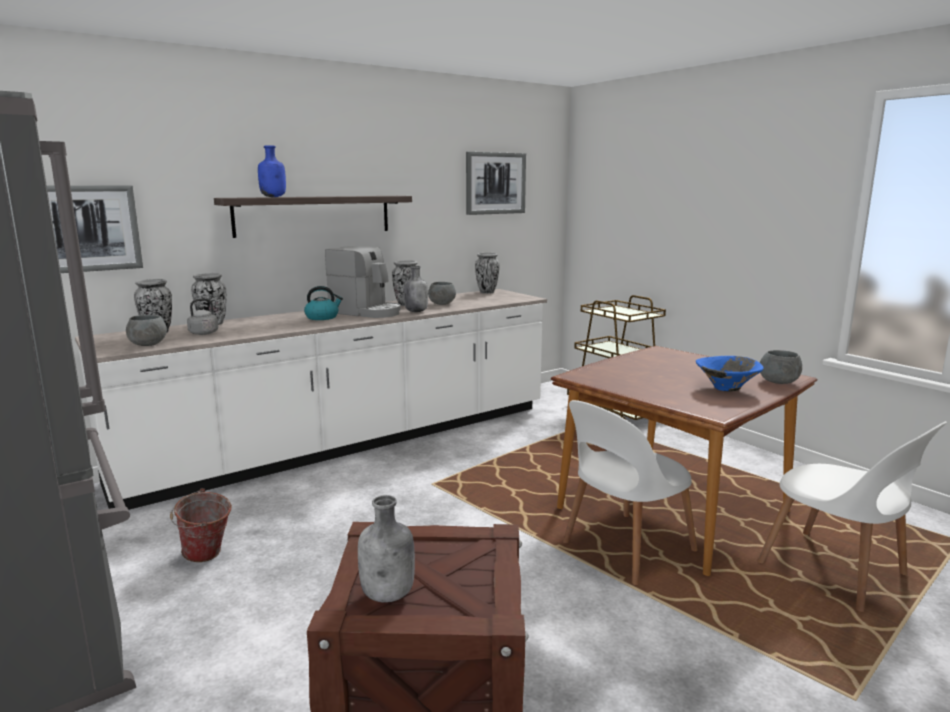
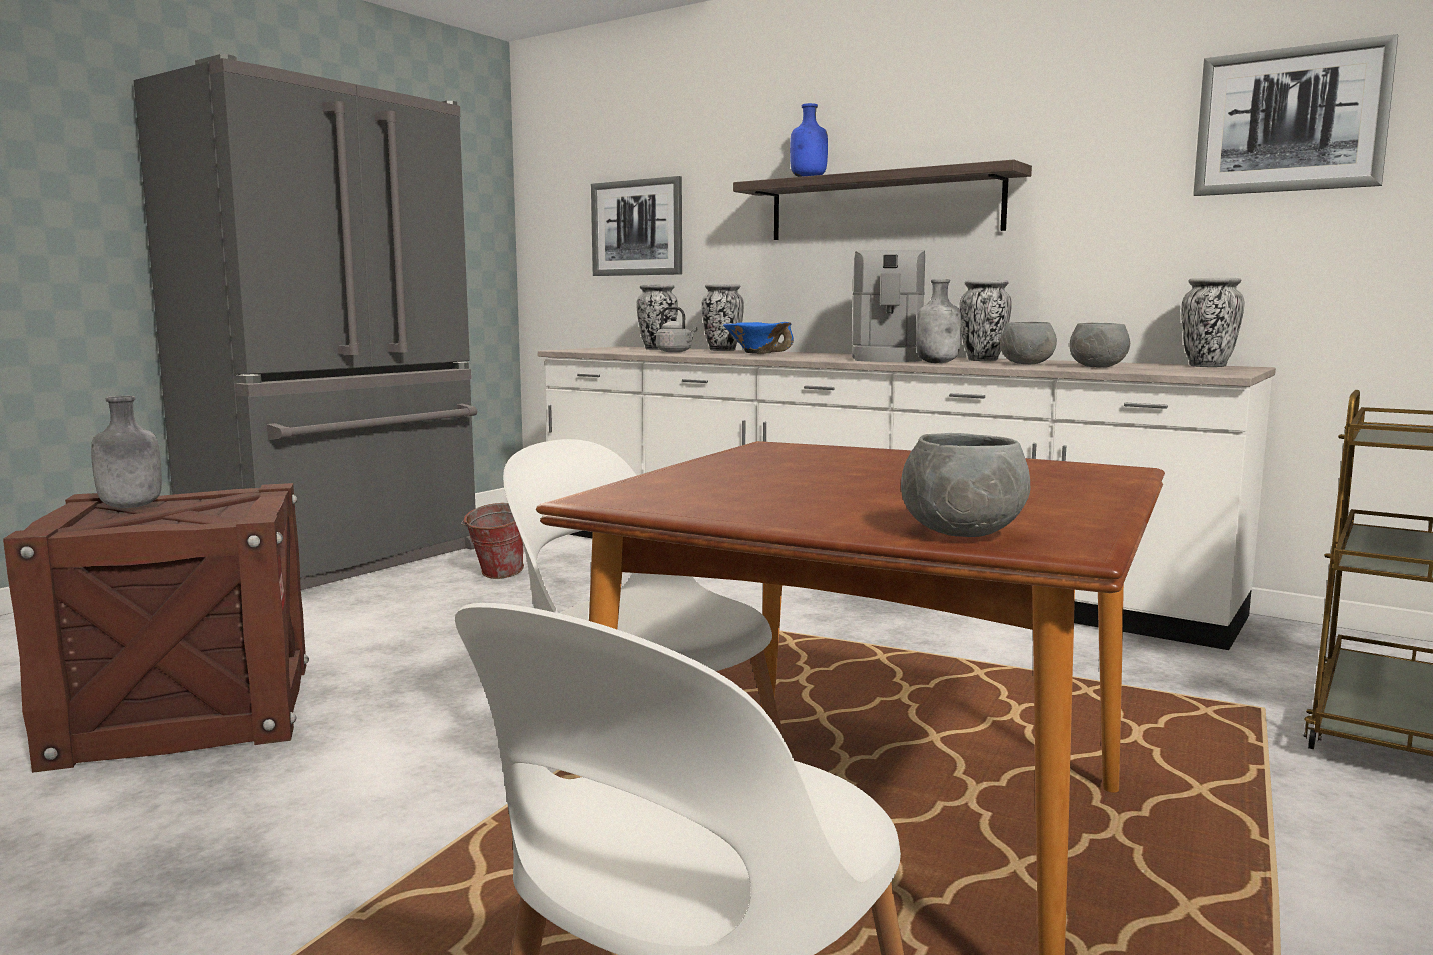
camera: 70 degrees right, 5 degrees down
grey bowl [126,315,167,346] -> grey bowl moved to [1070,323,1130,368]
kettle [304,286,343,320] -> none
blue bowl [696,356,764,391] -> blue bowl moved to [723,322,794,354]

